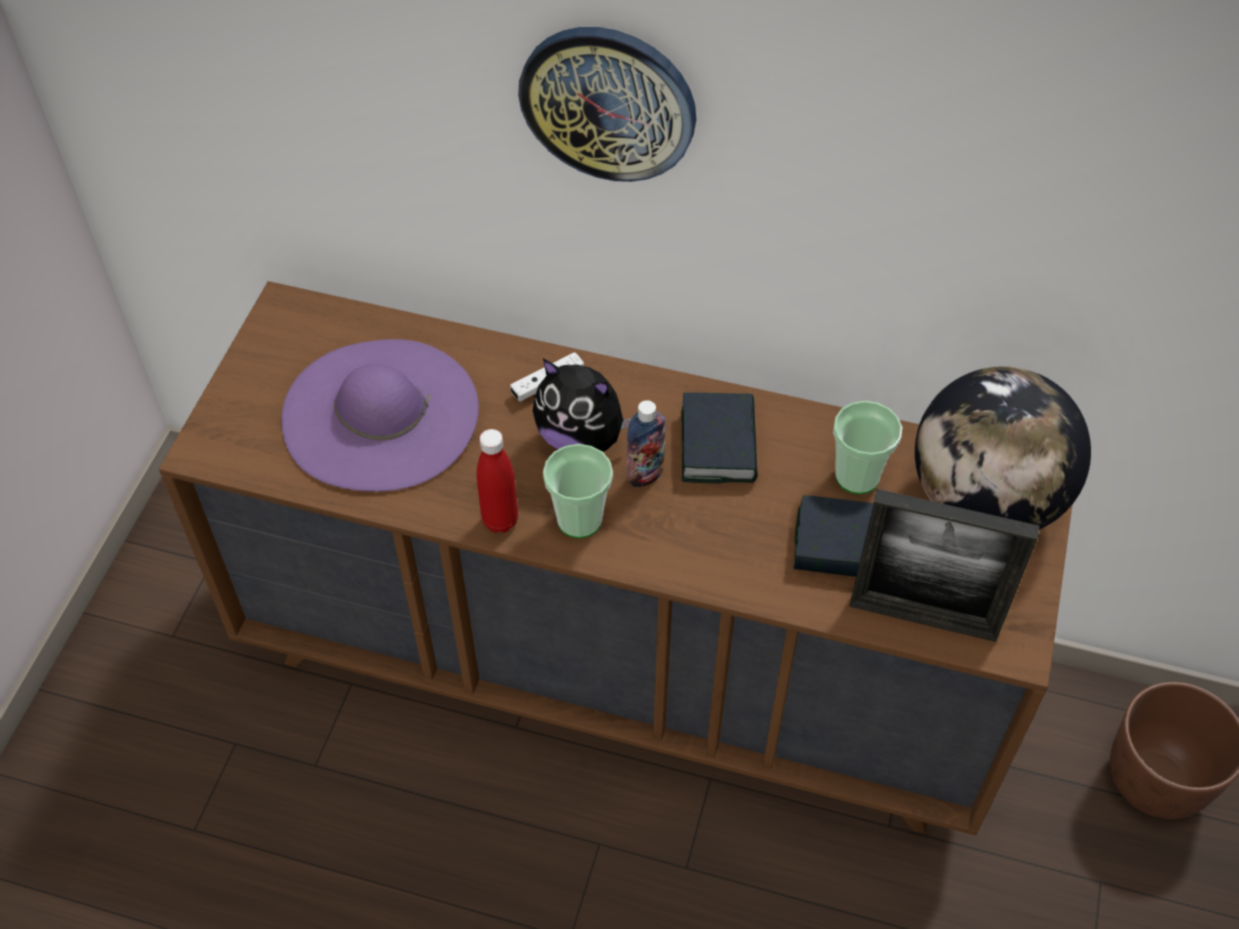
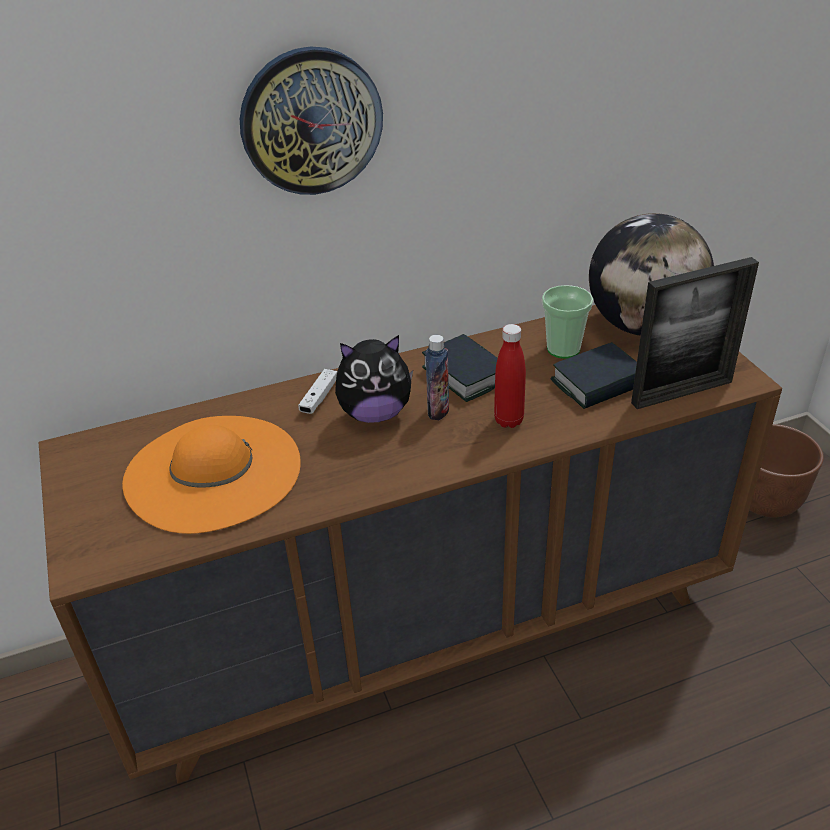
camera: 35 degrees left, 15 degrees down
purple hat [281,339,479,492] -> orange hat [122,416,301,534]
red bottle [477,429,518,533] -> red bottle moved to [494,324,526,428]
cup [543,444,613,539] -> none

